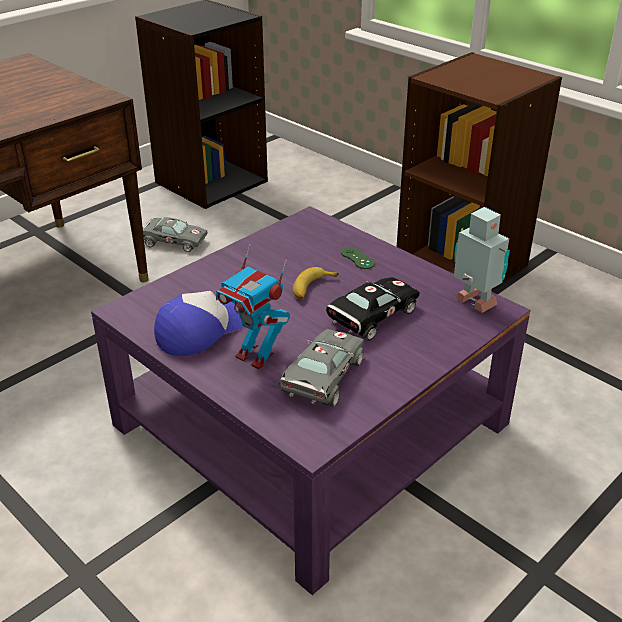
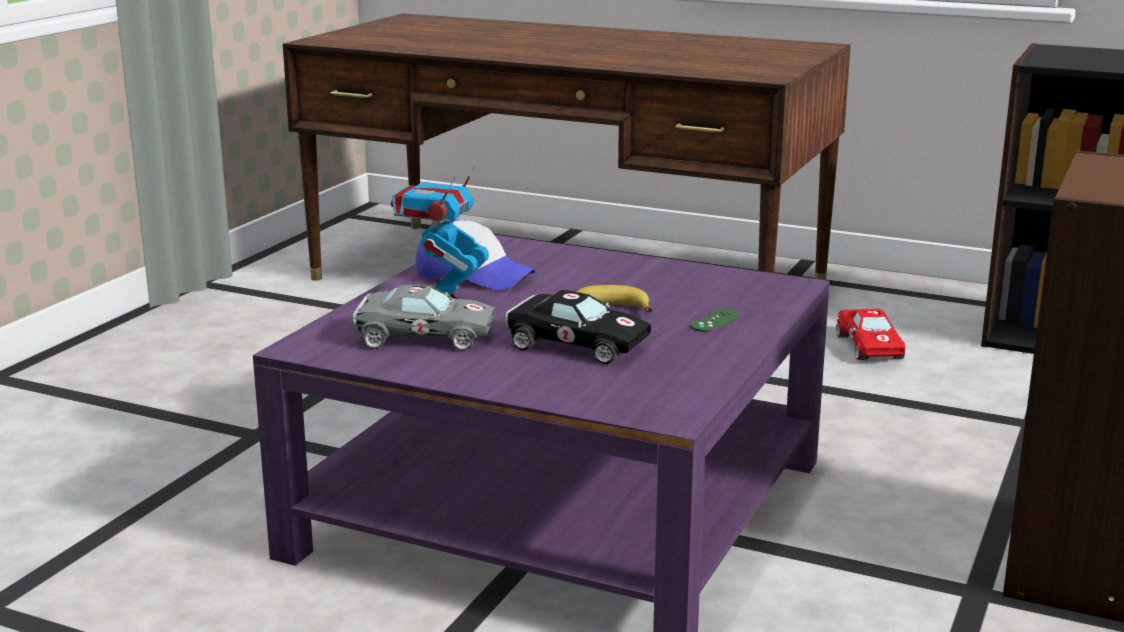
camera: 70 degrees right, 15 degrees down
grey toy car [143,217,207,252] -> red toy car [836,309,905,360]
toy robot [454,207,510,313] -> none

